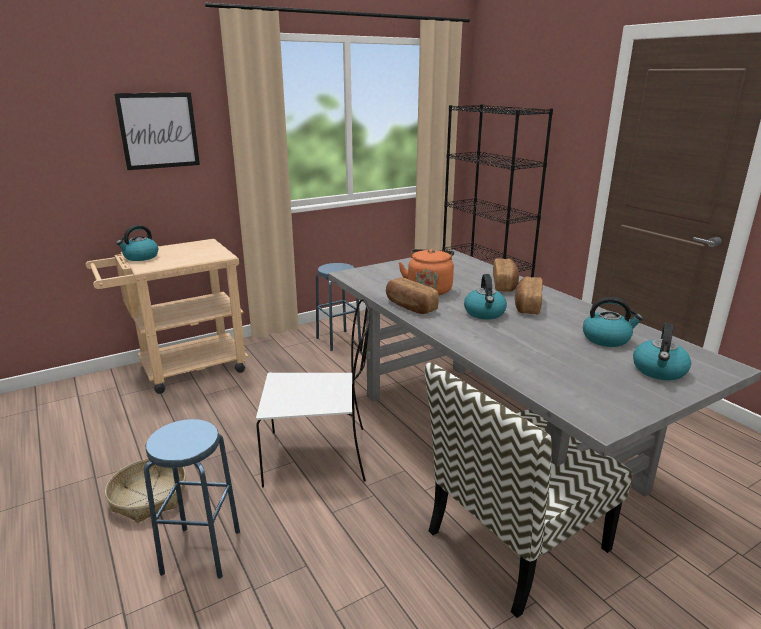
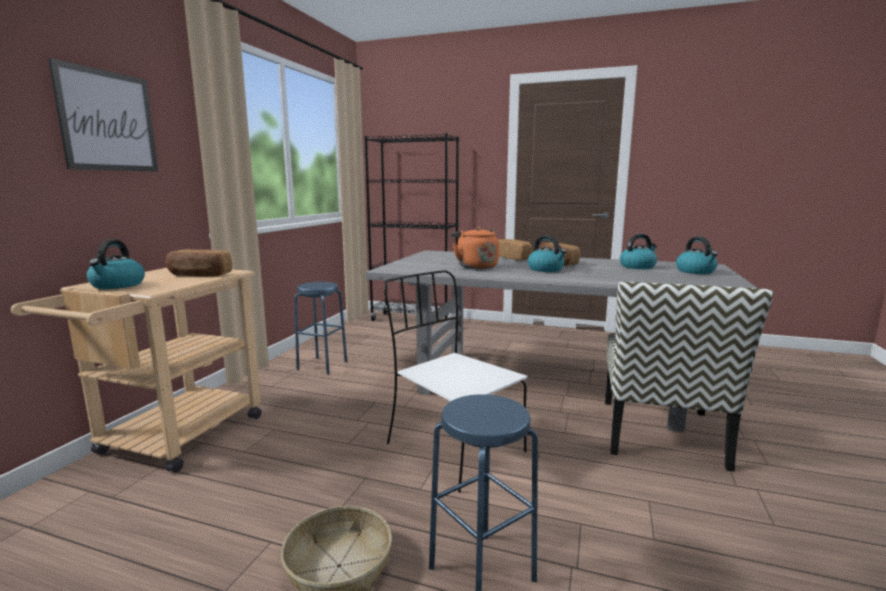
camera: 40 degrees left, 10 degrees down
white chair [256,299,371,487] -> white chair turned 90 degrees counterclockwise [384,270,527,492]
bread [386,277,439,314] -> bread moved to [166,249,232,277]

